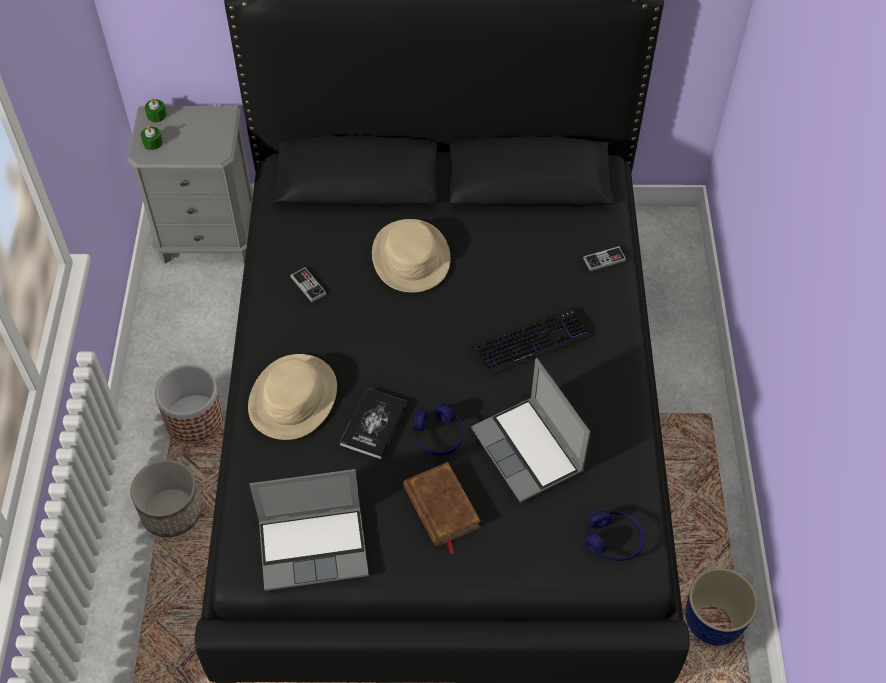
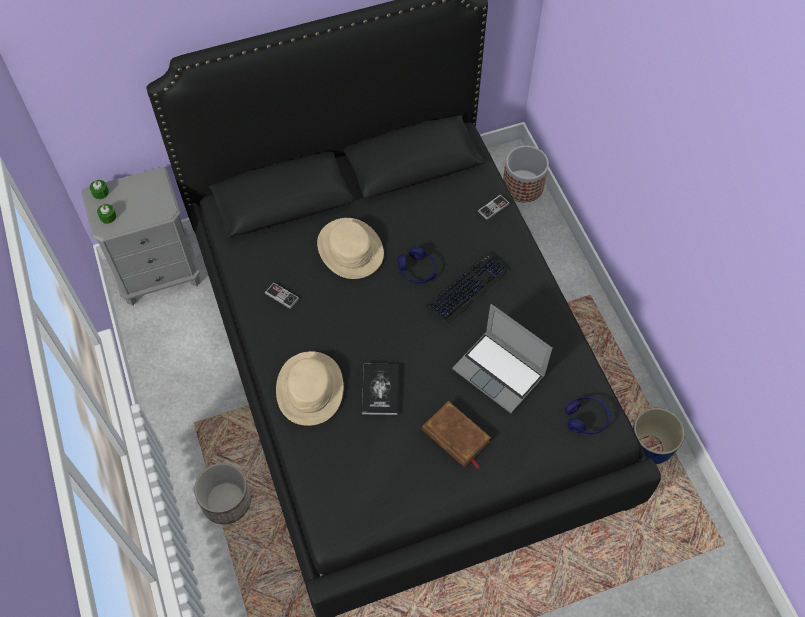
camera: 20 degrees left, 5 degrees up
planter [155,365,224,443] -> planter moved to [503,146,549,202]
laptop [249,469,369,591] -> none
blue headphones [414,403,464,455] -> blue headphones moved to [397,246,437,284]

